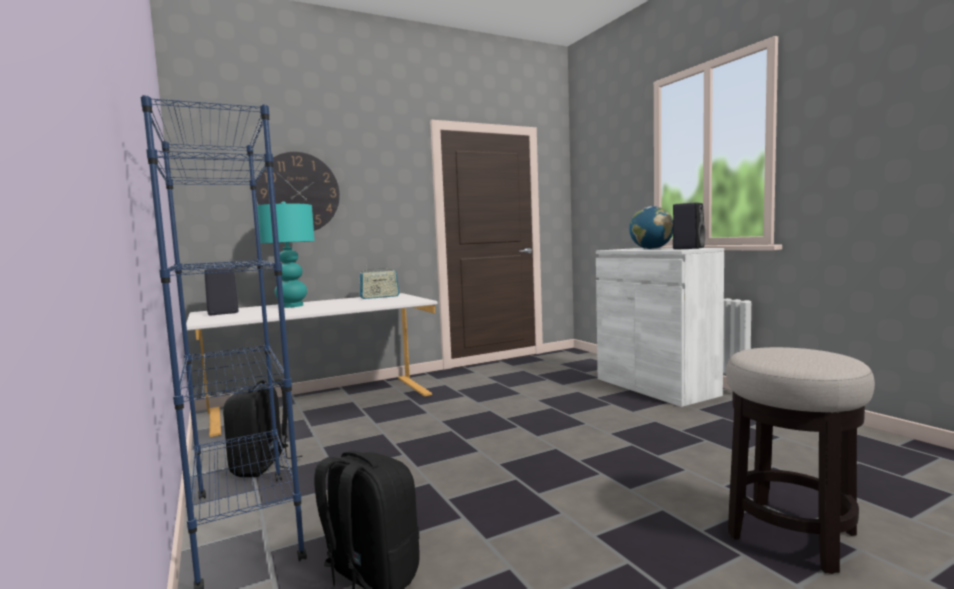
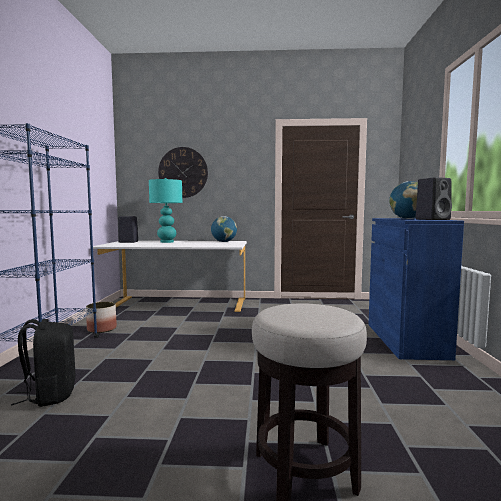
camera: 30 degrees right, 0 degrees up
black backpack [223,379,302,477] -> planter [86,302,117,333]
radio [359,266,399,299] -> globe [211,216,237,242]
white cabinet [596,248,724,407] -> blue cabinet [368,218,464,360]

